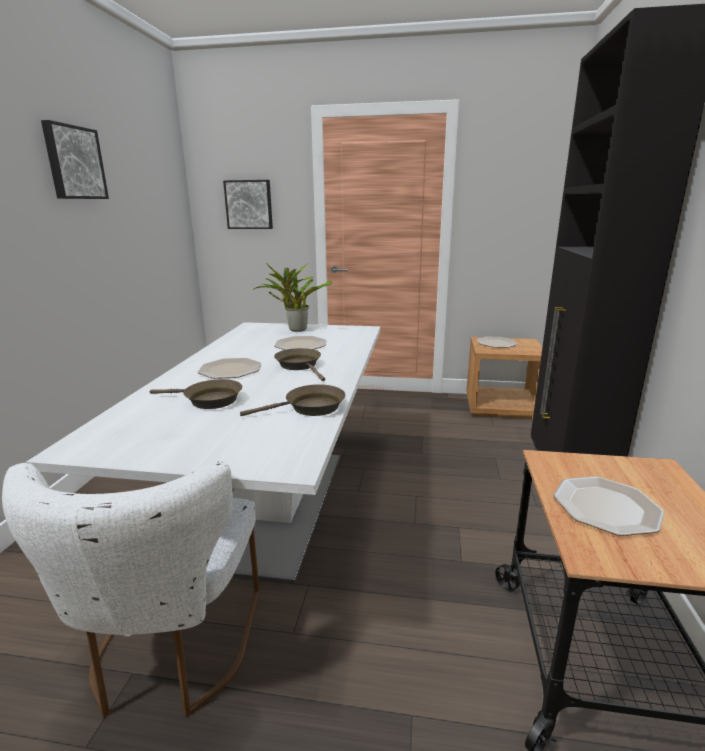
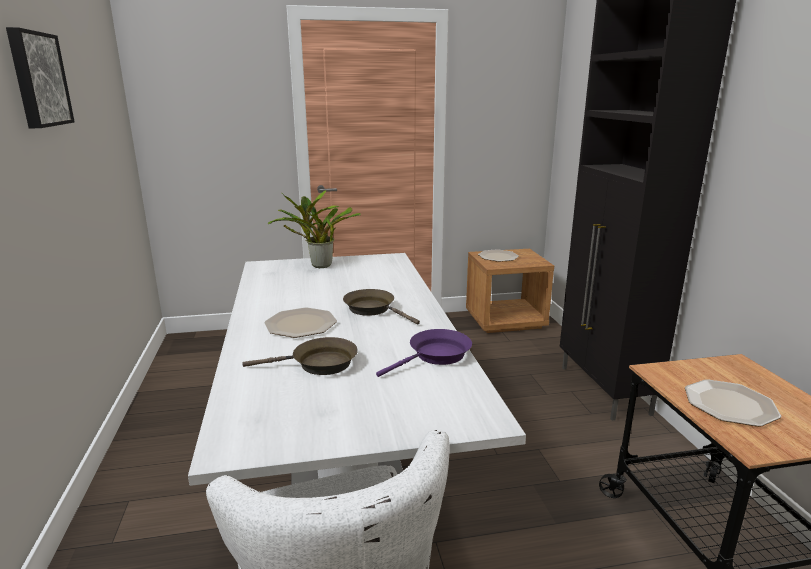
camera: 20 degrees left, 0 degrees up
picture [223,180,273,229] -> none
brown frying pan [240,384,346,416] -> purple frying pan [376,329,472,377]
plate [274,336,327,350] -> none

